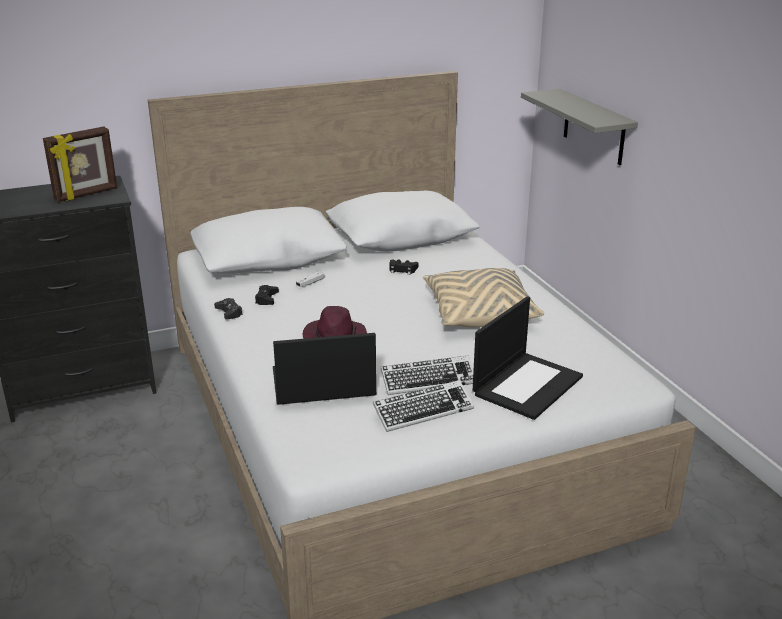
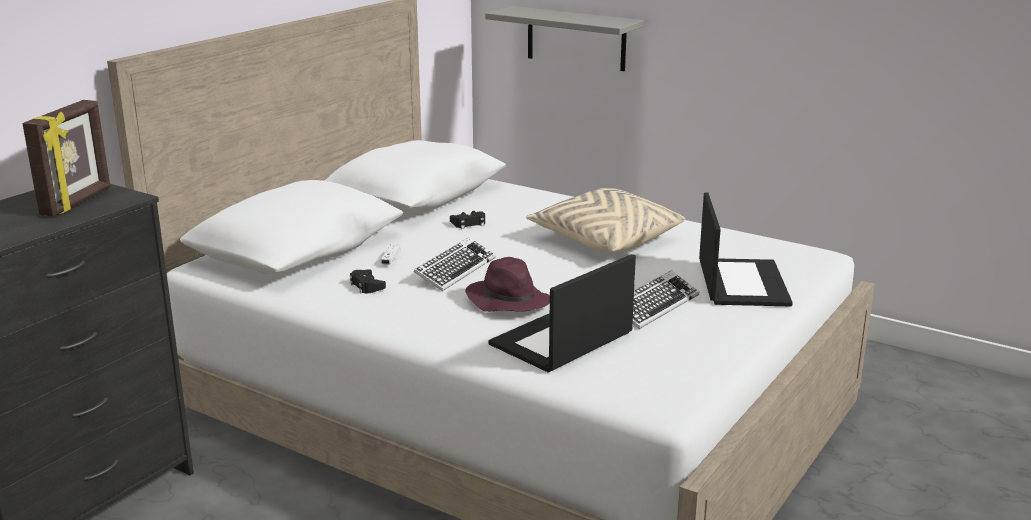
camera: 35 degrees left, 5 degrees down
black game controller [214,298,243,319] -> none
keyboard [373,380,474,432] -> keyboard moved to [414,237,496,291]

